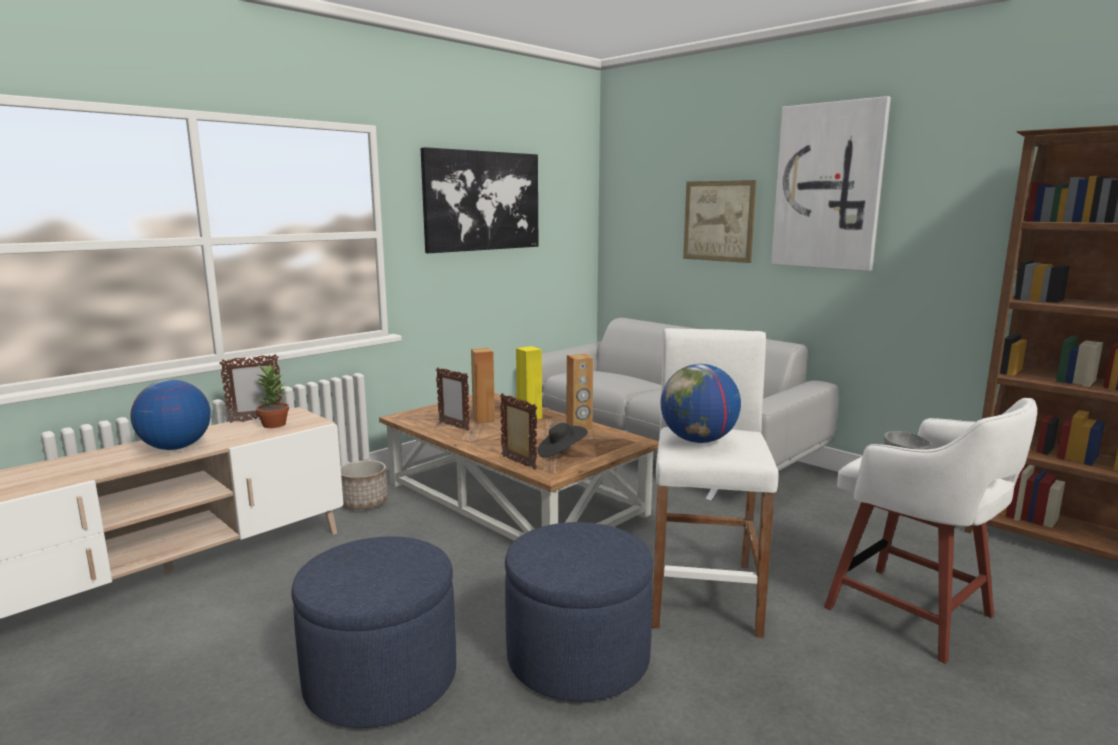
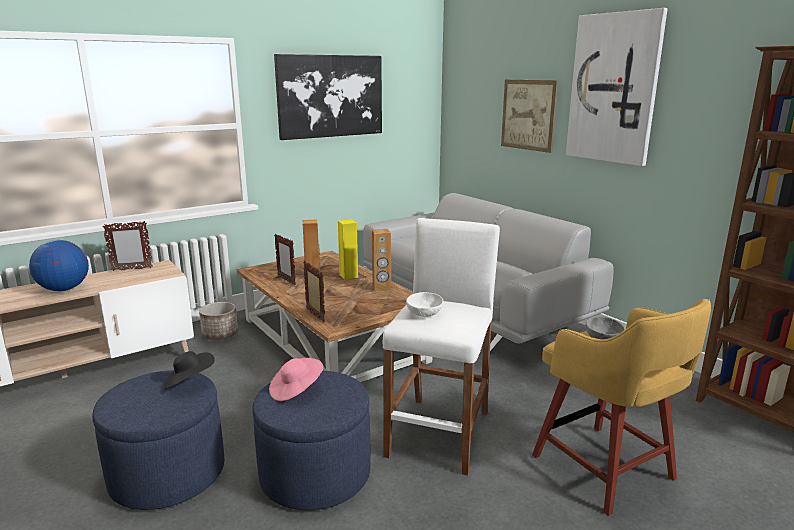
camera: 10 degrees right, 5 degrees up
potted plant [255,364,289,428] -> none
black hat [538,423,588,457] -> black hat moved to [164,351,215,389]
globe [660,364,741,443] -> white bowl [406,292,443,317]
white stool [824,398,1037,664] -> yellow stool [532,299,711,516]
none -> pink hat [269,358,323,401]

